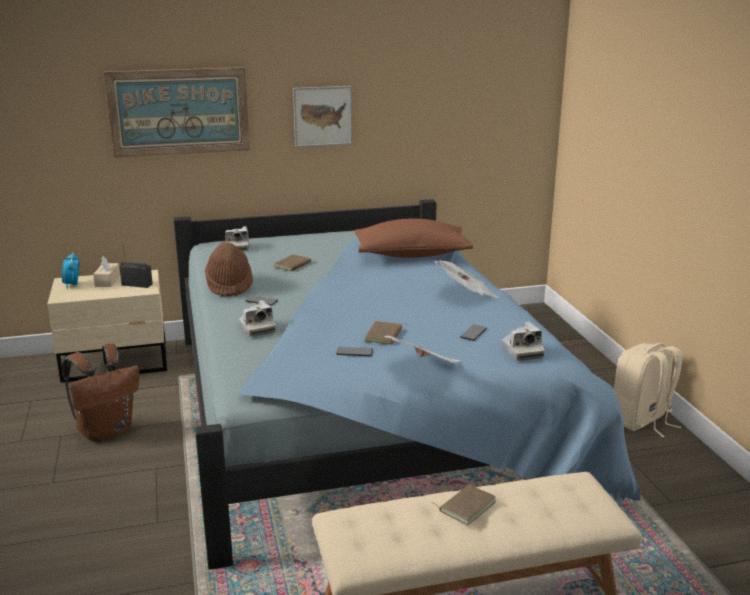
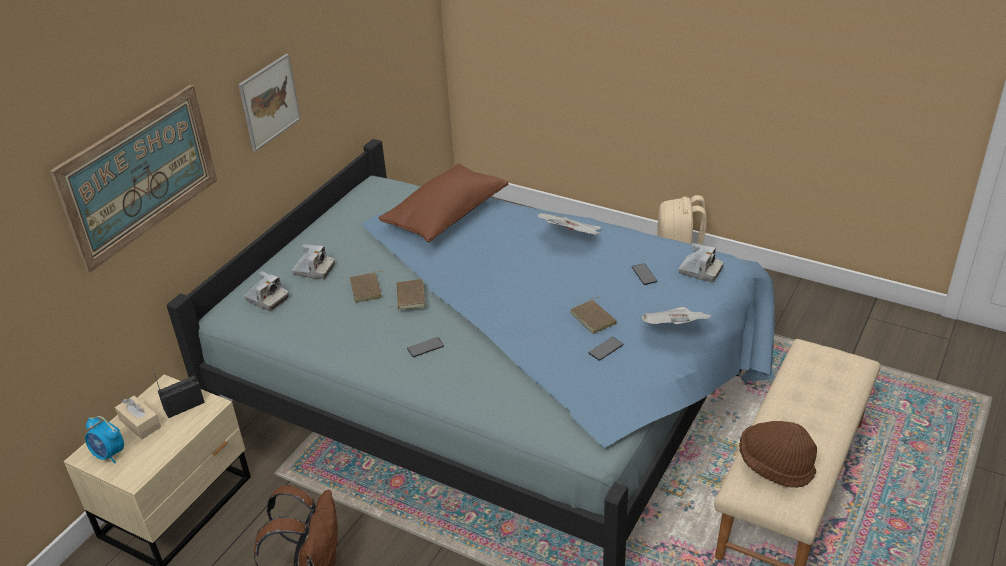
camera: 45 degrees left, 15 degrees up
brown hat [205,242,253,296] -> brown hat moved to [739,421,817,488]
camera [239,300,276,337] -> camera moved to [292,244,335,279]
brown book [431,484,496,525] -> brown book moved to [390,279,425,310]

